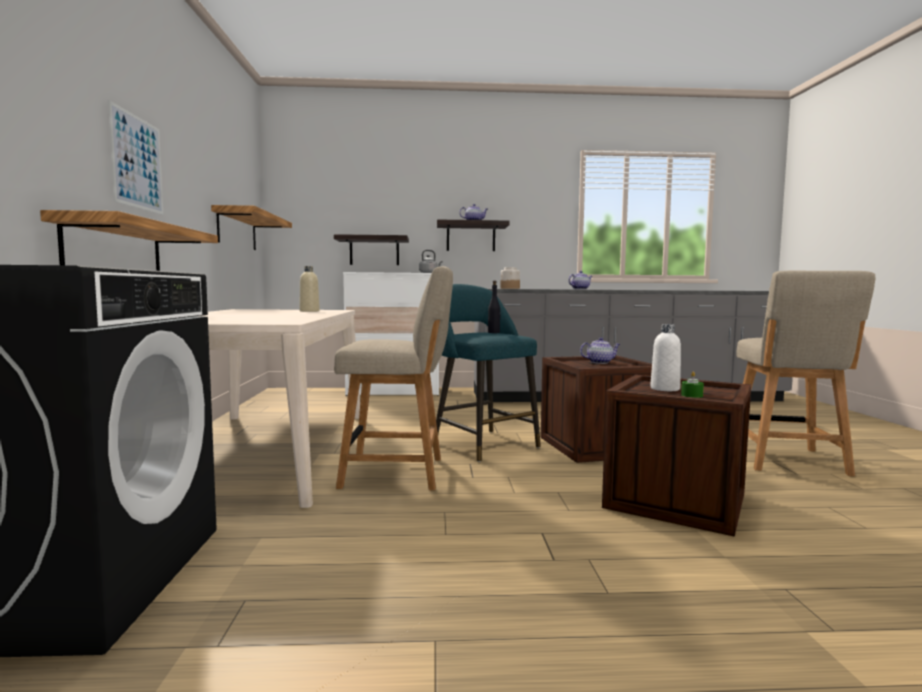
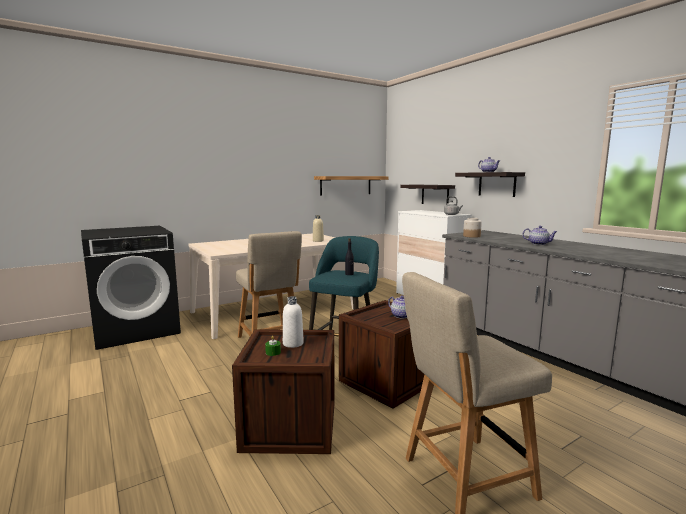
camera: 60 degrees right, 5 degrees up
shelf [40,210,218,271] -> none
picture [108,100,163,215] -> none

